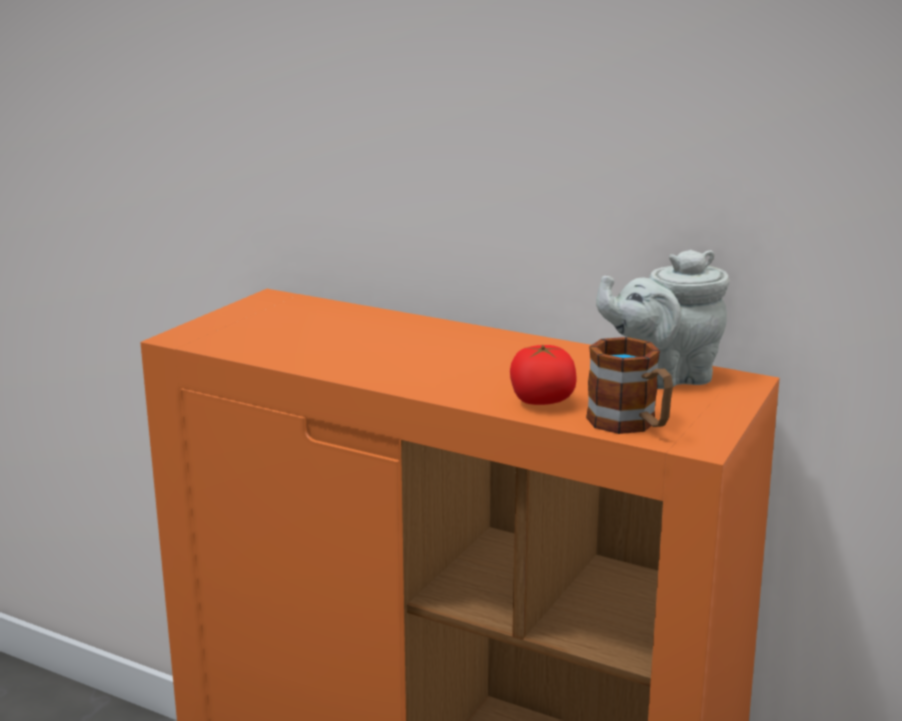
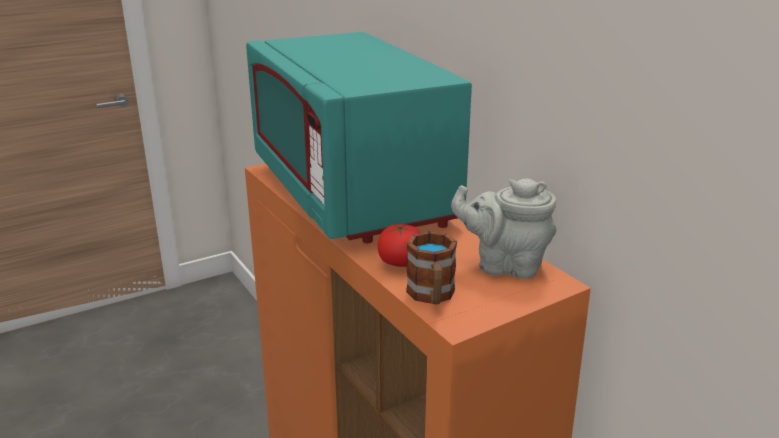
camera: 30 degrees right, 5 degrees up
none -> turquoise microwave [246,32,472,243]

